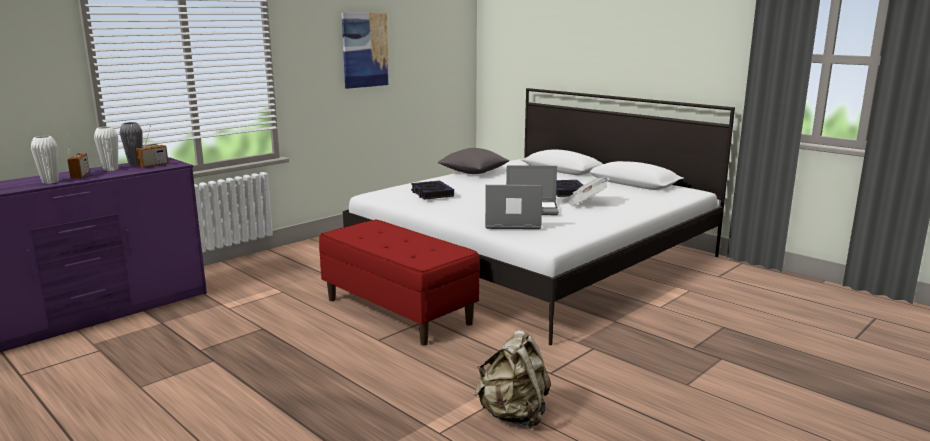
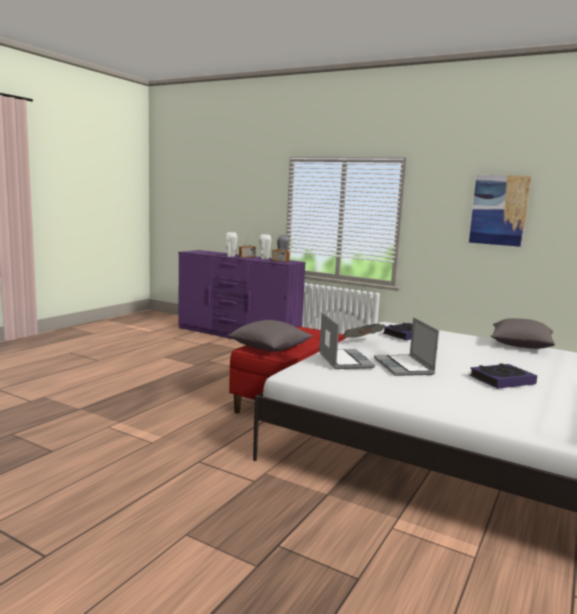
camera: 75 degrees right, 5 degrees down
beige backpack [475,330,551,428] -> none
newspaper [562,177,610,205] -> newspaper moved to [342,323,385,337]
none -> grey pillow [228,320,312,352]

